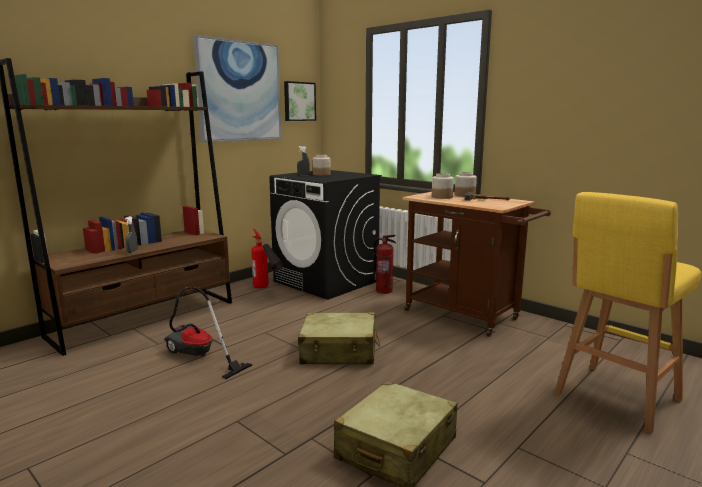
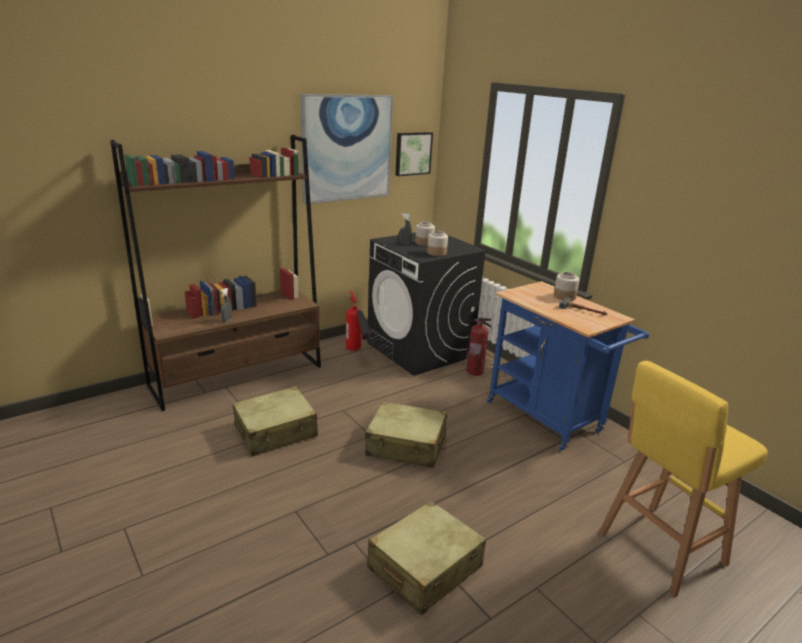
camera: 10 degrees right, 10 degrees up
vacuum cleaner [164,286,252,379] -> beige suitcase [233,386,318,456]
brown cart [402,192,551,337] -> blue cart [487,281,649,451]
jar [432,173,454,199] -> jar moved to [427,231,448,256]

